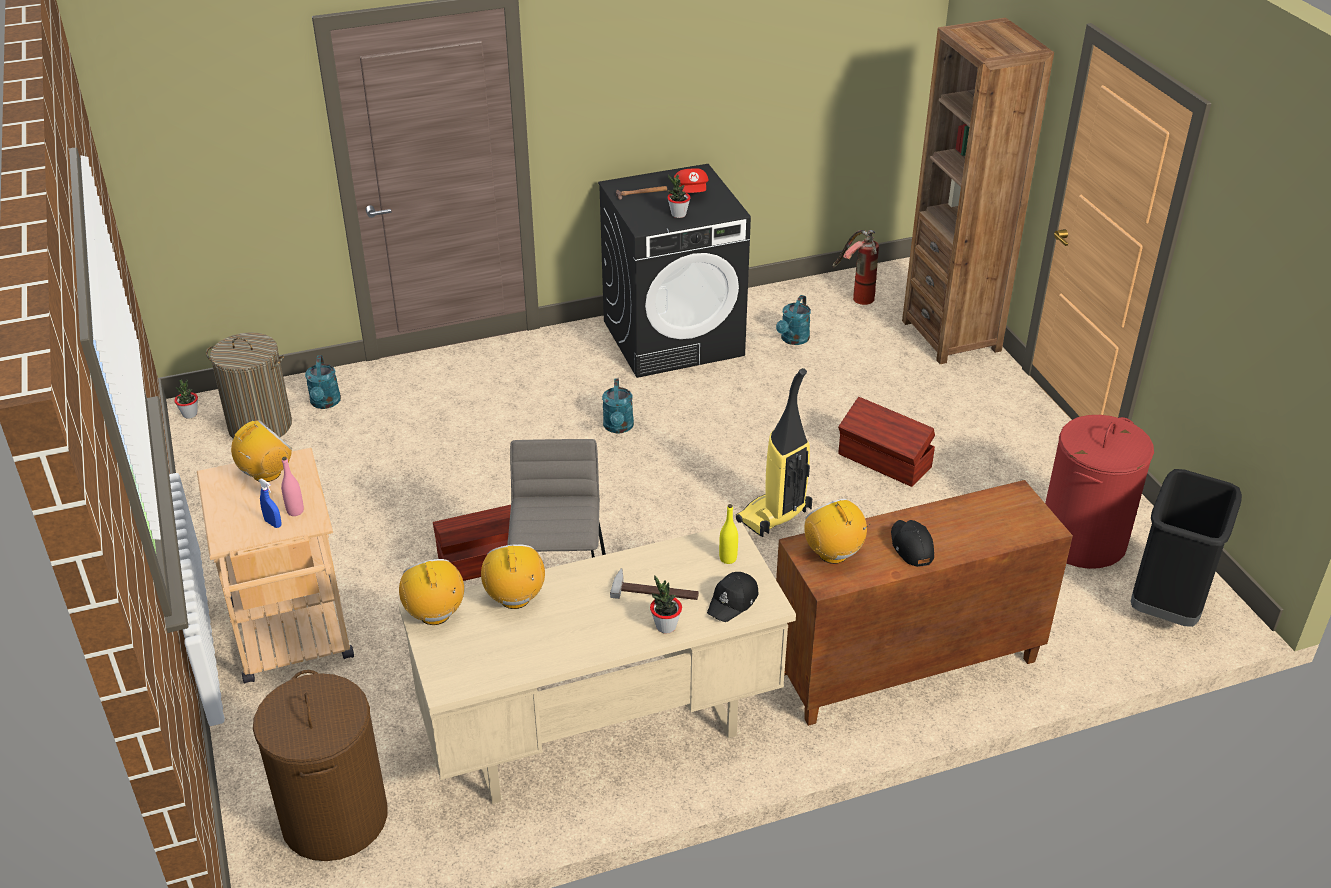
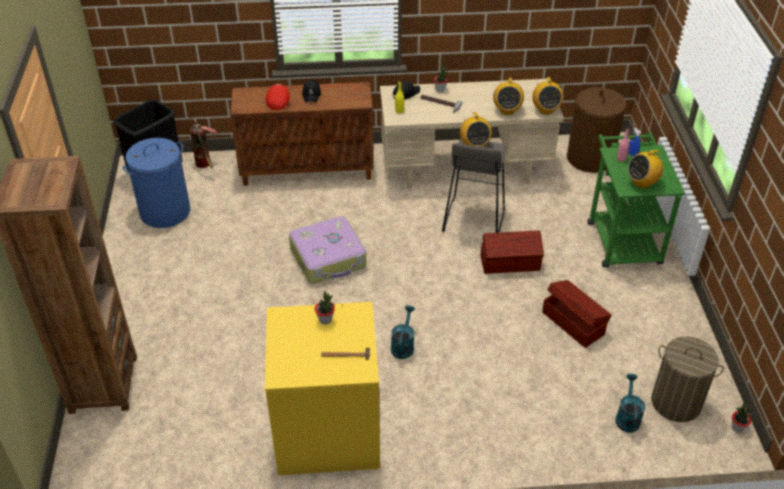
camera: 165 degrees left, 5 degrees up
beige cart [197,448,354,683] -> green cart [588,132,685,267]
black washing machine [598,164,751,378] -> yellow washing machine [265,302,380,475]
red cap [674,168,709,193] -> red cap moved to [266,84,290,110]
vacuum cleaner [736,368,812,537] -> suitcase [289,216,367,284]
turquoise watering can [776,295,811,345] -> none
radio [804,499,871,564] -> radio moved to [460,112,492,147]
fire extinguisher [832,230,879,305] -> fire extinguisher moved to [190,117,217,168]
brown storage box [838,397,935,487] -> brown storage box moved to [542,280,611,348]
red laundry basket [1045,415,1154,569] -> blue laundry basket [122,138,190,228]

